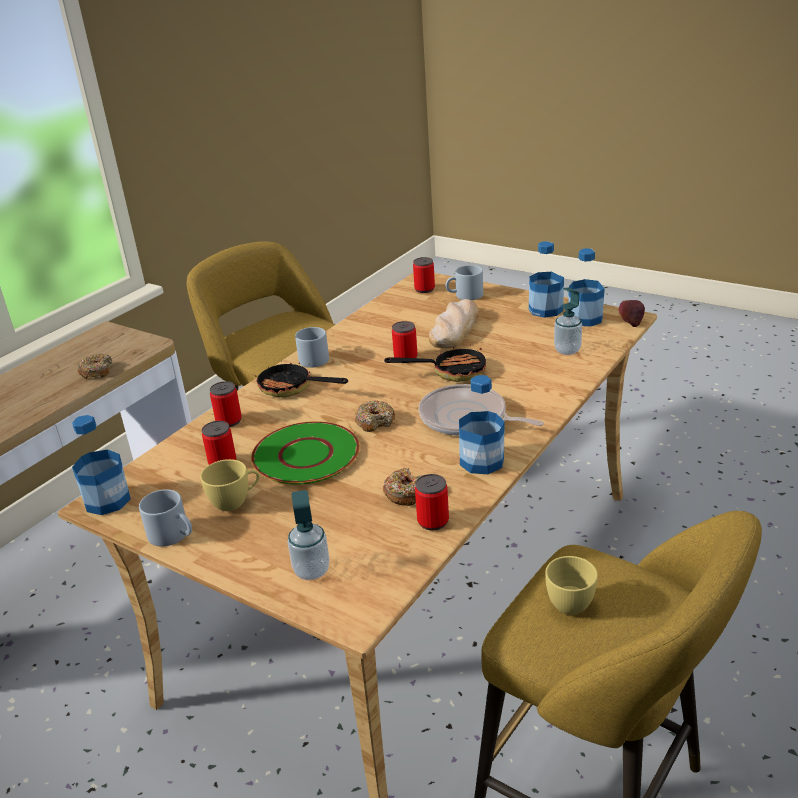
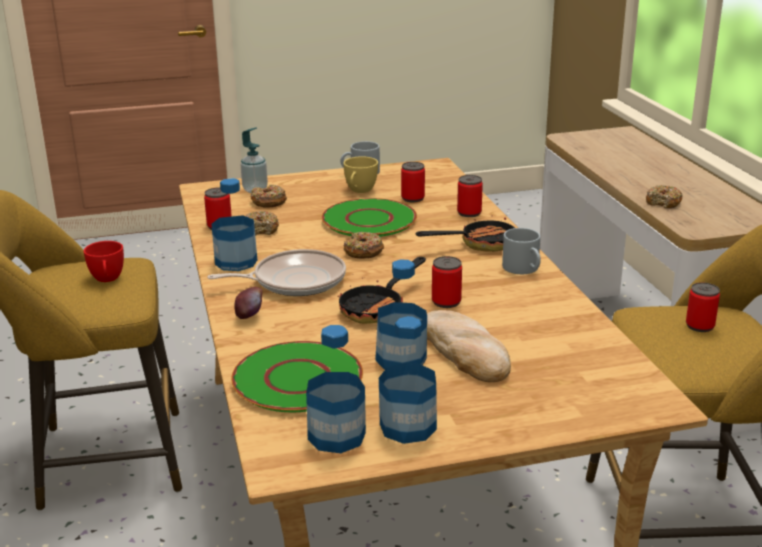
camera: 130 degrees right, 5 degrees down
bottle [72,415,131,515] -> bottle moved to [375,259,427,370]
can [413,257,435,293] -> can moved to [686,282,720,332]
grey mug [446,265,483,300] -> none
yellow cup [545,556,598,615] -> red cup [84,241,124,282]
soap dispenser [554,288,582,355] -> green plate [231,341,363,412]
apple [619,300,645,327] -> apple moved to [235,287,262,319]
none -> donut [251,184,287,208]

